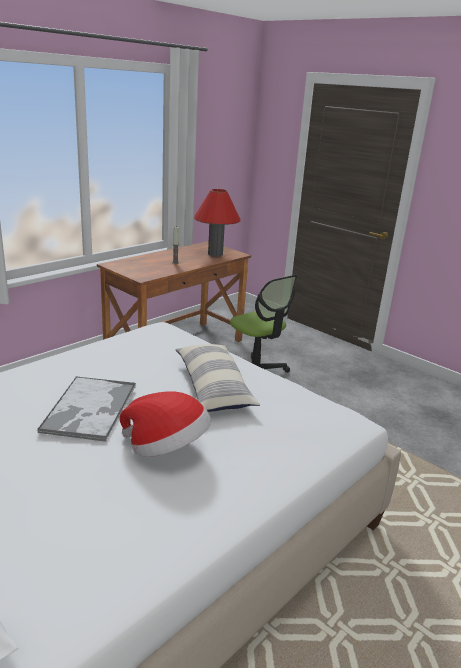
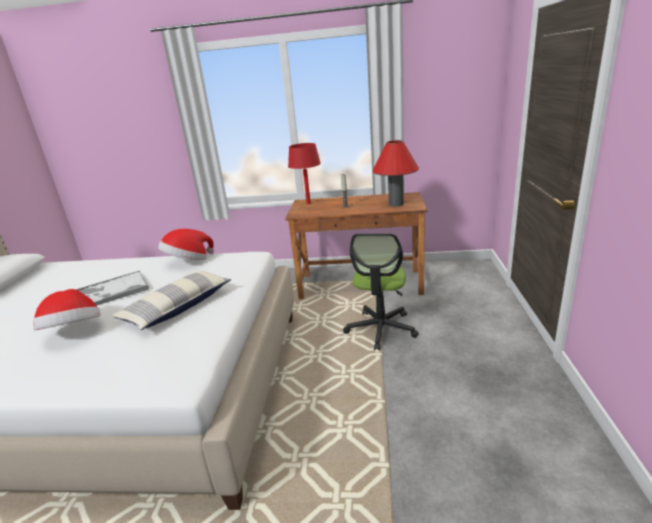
camera: 55 degrees right, 0 degrees up
none -> hat [158,229,214,260]
none -> red table lamp [288,143,321,204]

